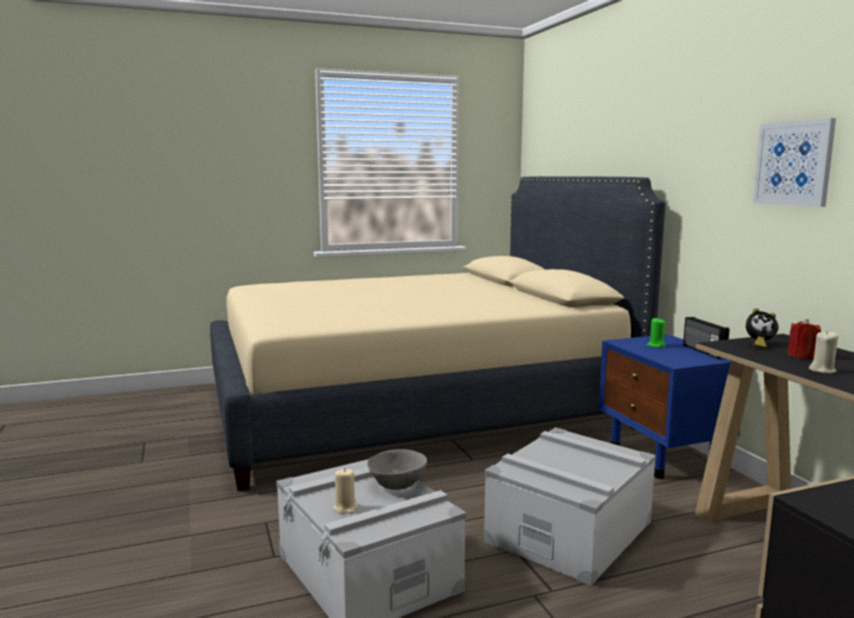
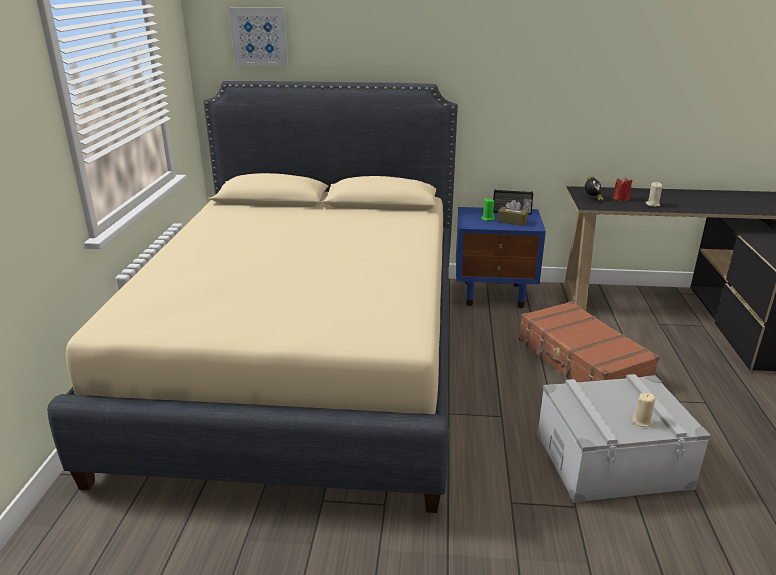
camera: 65 degrees left, 15 degrees up
grey bowl [367,449,427,490] -> none
grey storage box [483,427,656,586] -> brown suitcase [519,301,660,382]
picture [753,118,836,207] -> picture moved to [229,8,288,66]
none -> brown tissue box [497,200,529,226]

